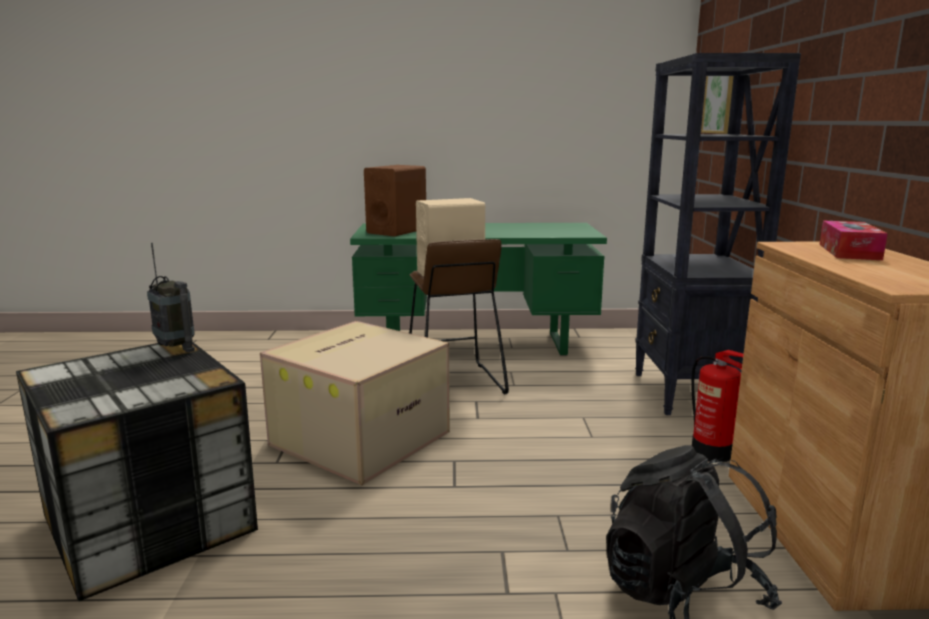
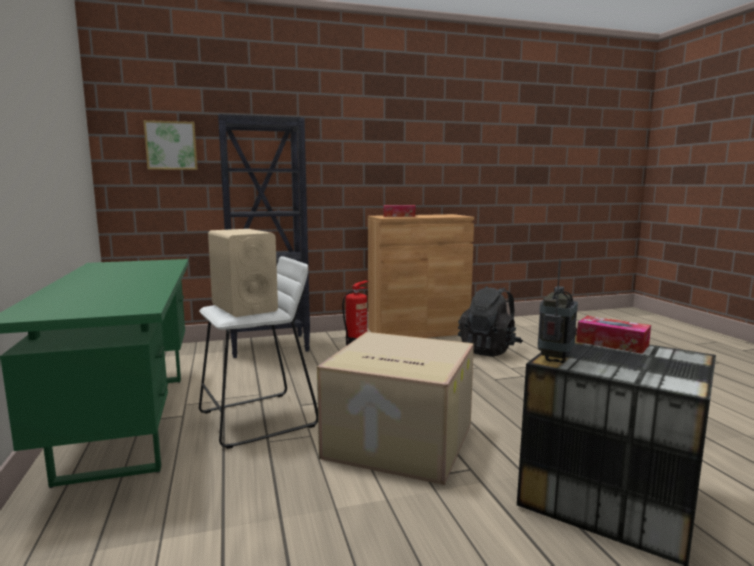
camera: 105 degrees left, 5 degrees down
brown speaker [364,165,426,237] -> none
brown stool [409,239,509,394] -> white stool [199,256,318,449]
none -> tissue box [576,316,651,354]

